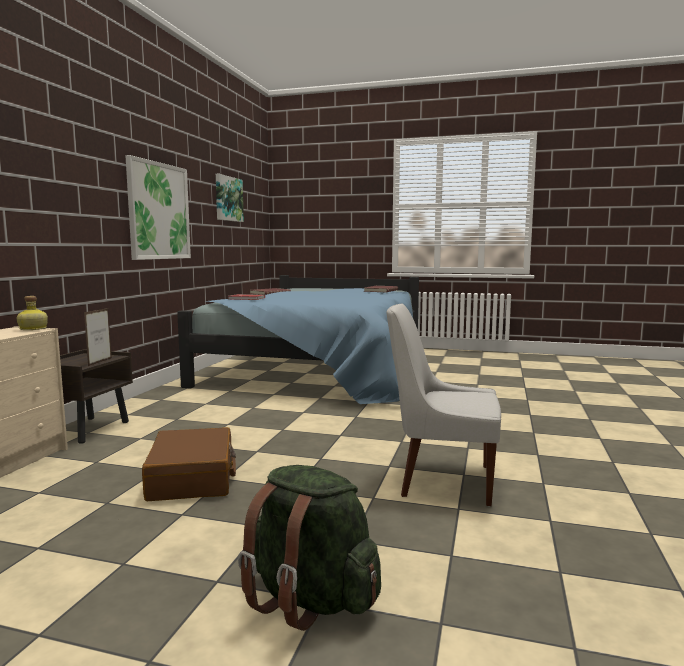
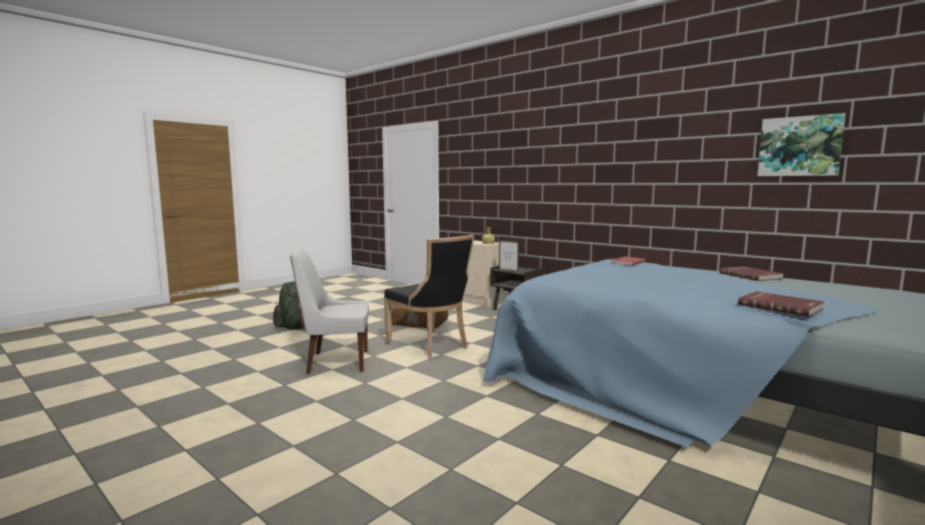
camera: 115 degrees right, 0 degrees up
picture [125,155,191,260] -> none
white chair [387,304,501,506] -> white chair turned 135 degrees counterclockwise [290,249,369,374]
none -> black chair [384,235,474,358]

